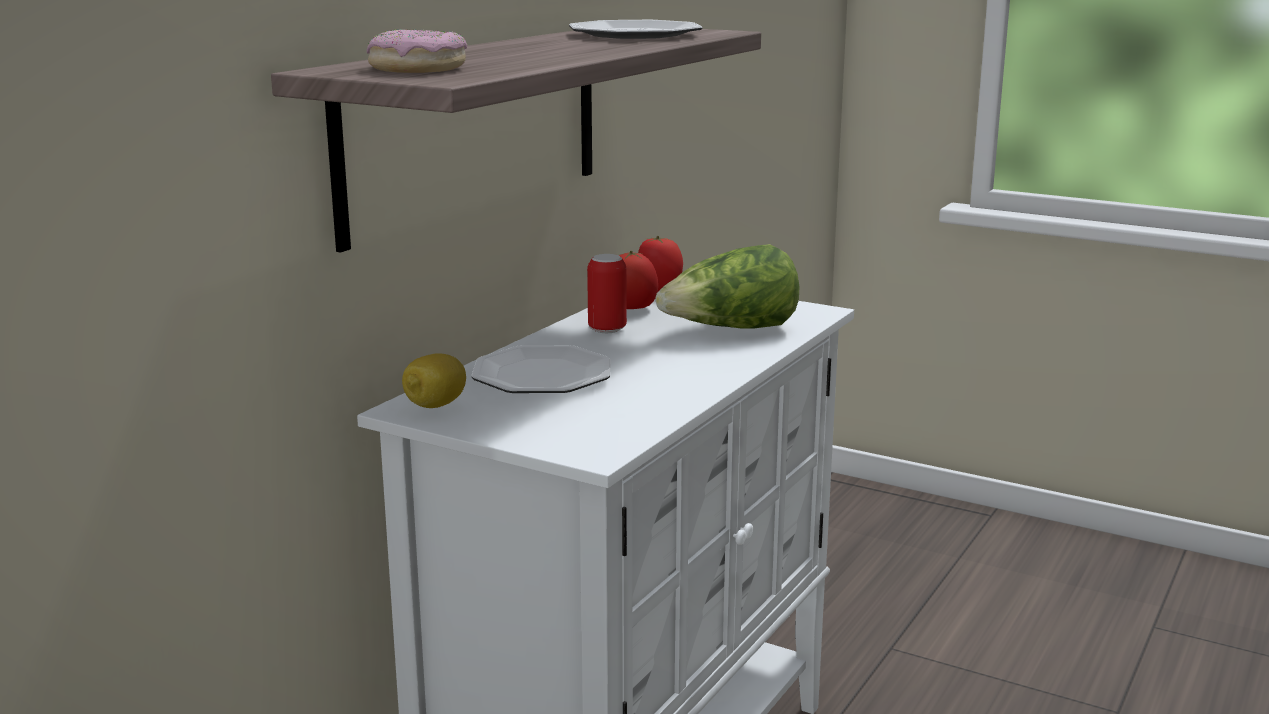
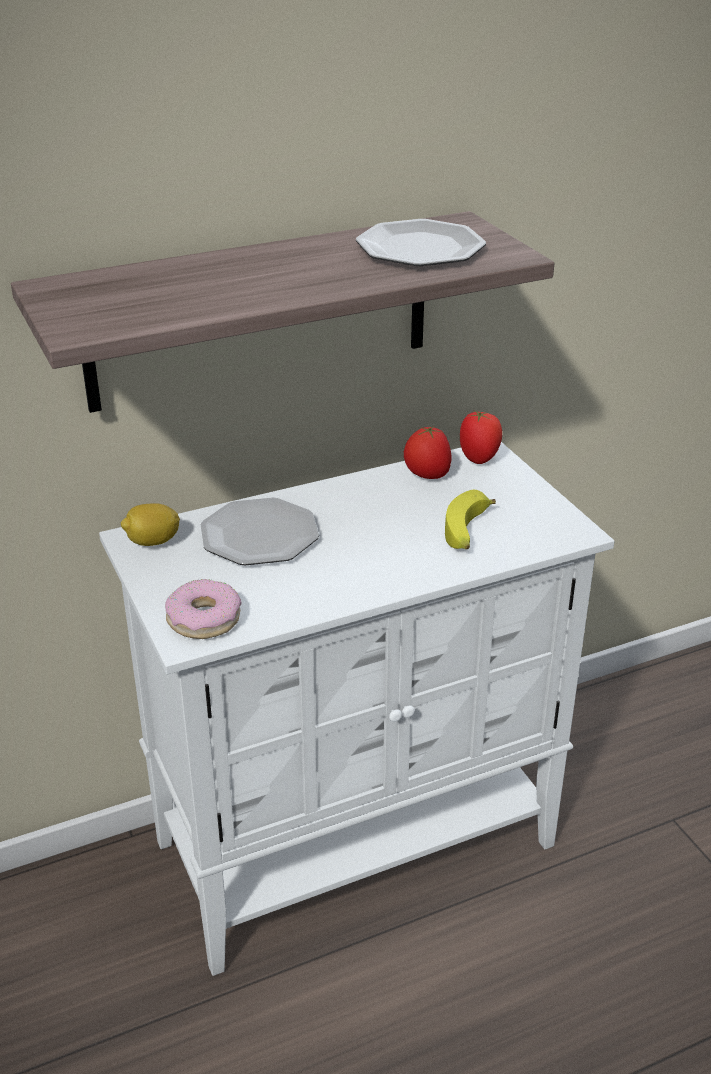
camera: 35 degrees right, 15 degrees up
donut [367,29,467,73] -> donut moved to [165,579,241,639]
can [587,254,627,333] -> none
lettuce [656,244,800,329] -> banana [445,490,496,549]

